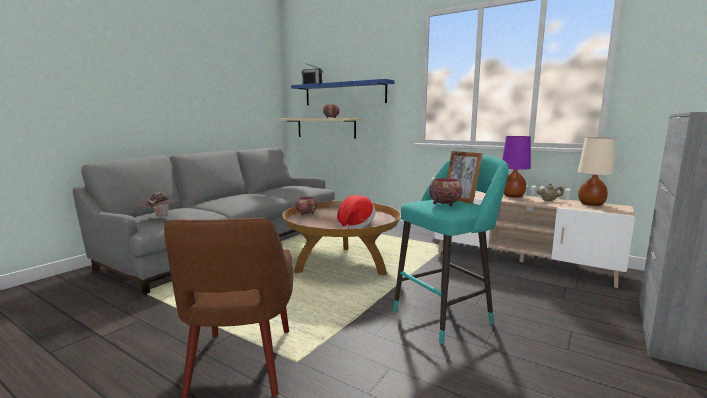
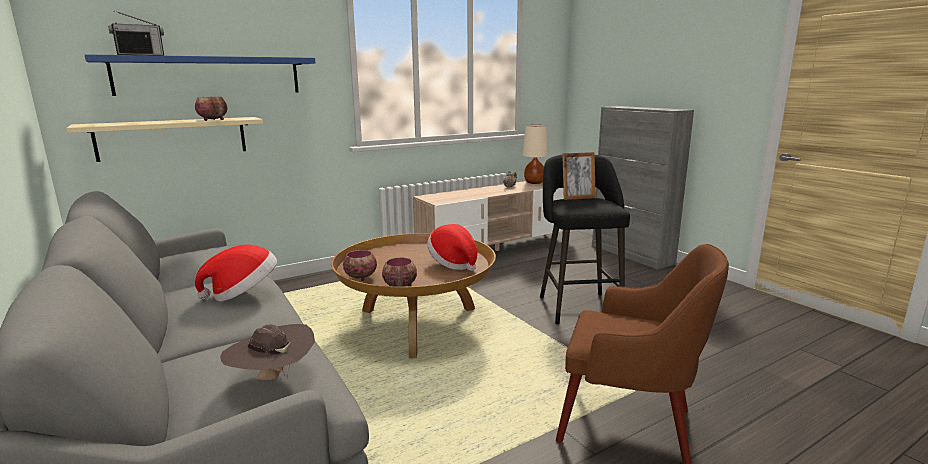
camera: 65 degrees left, 5 degrees up
turquoise stool [393,155,509,344] -> black stool [540,155,630,324]
bowl [429,178,463,206] -> bowl moved to [382,257,417,287]
purple table lamp [502,136,531,198] -> none
none -> hat [195,244,277,301]

